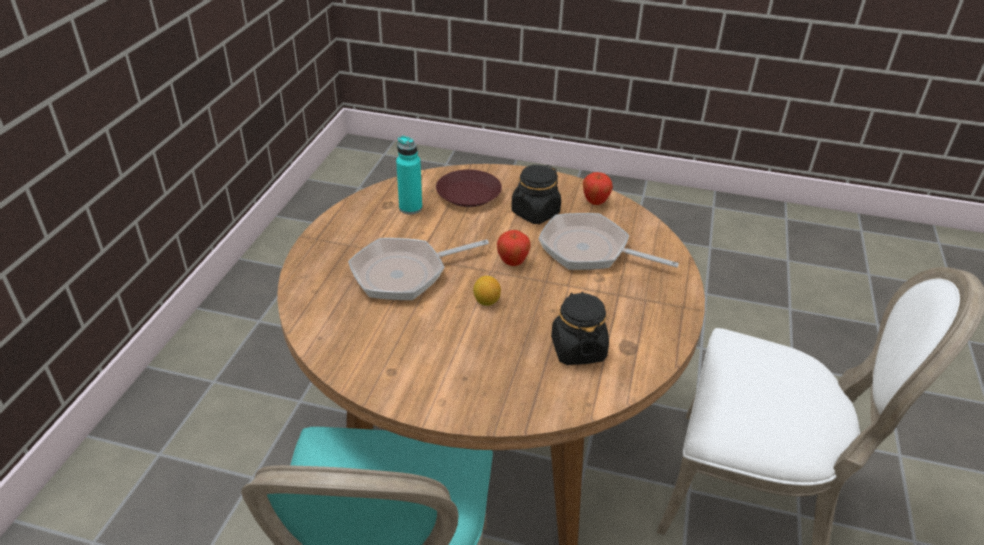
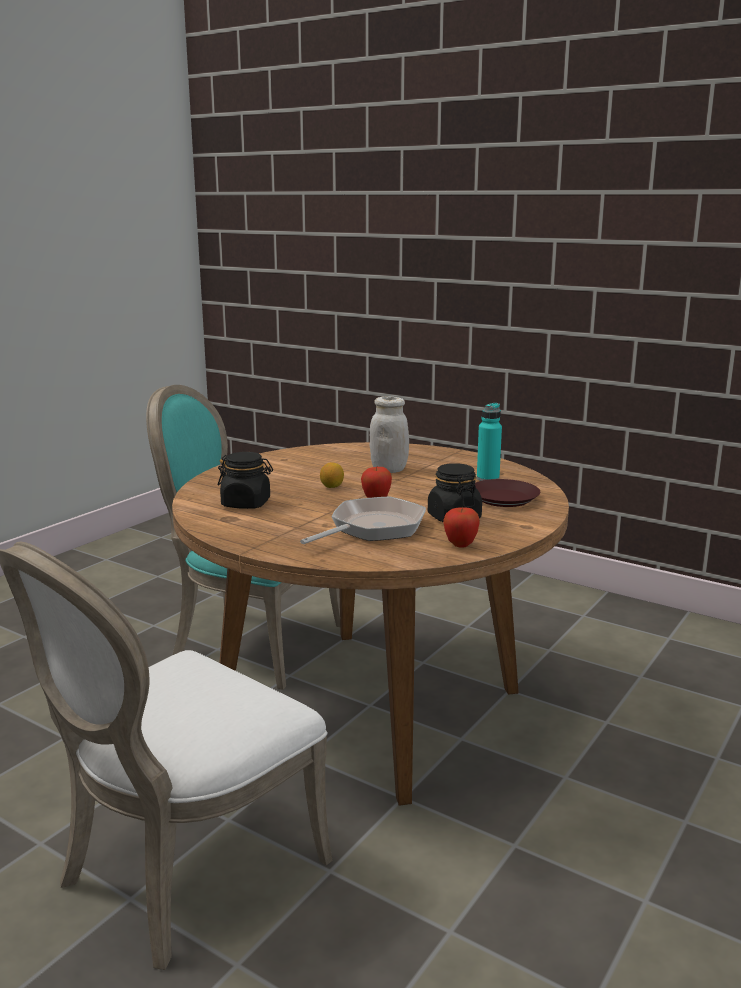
camera: 110 degrees right, 20 degrees down
frying pan [348,238,489,300] -> white jar [370,396,409,473]

